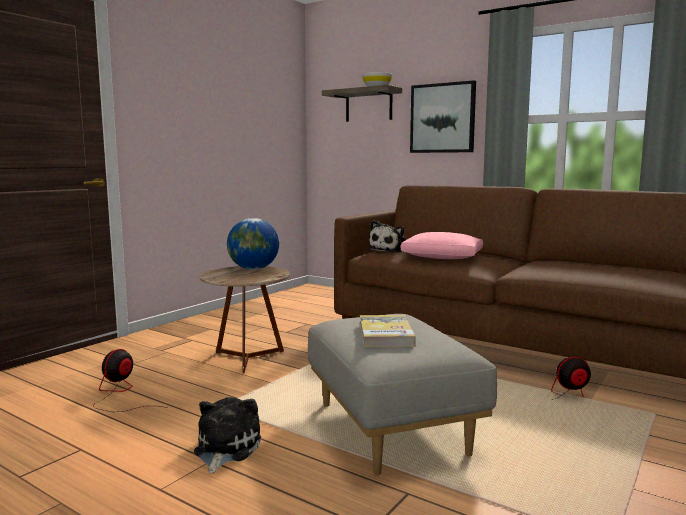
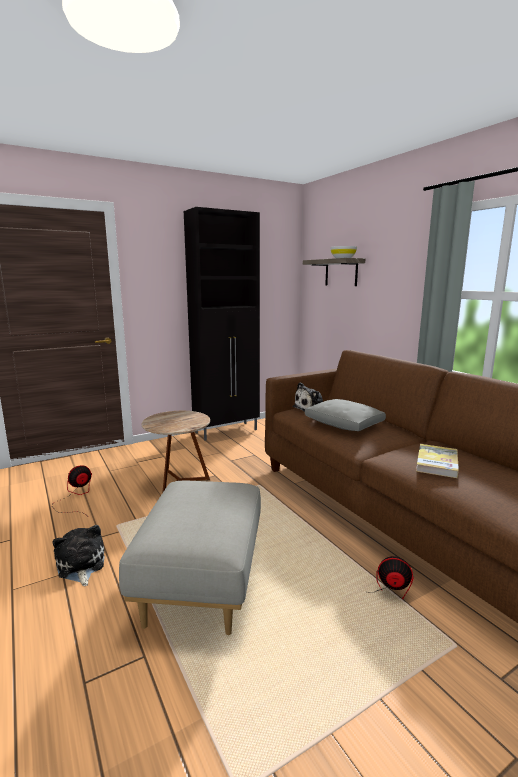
camera: 25 degrees right, 5 degrees up
plush toy [194,397,261,474] -> plush toy turned 60 degrees counterclockwise [53,525,105,586]
globe [227,218,279,270] -> none
book [360,315,416,347] -> book moved to [416,444,459,478]
pink pillow [401,232,483,259] -> grey pillow [305,399,386,431]
picture [410,80,476,153] -> none
none -> black cabinet [184,207,260,441]

